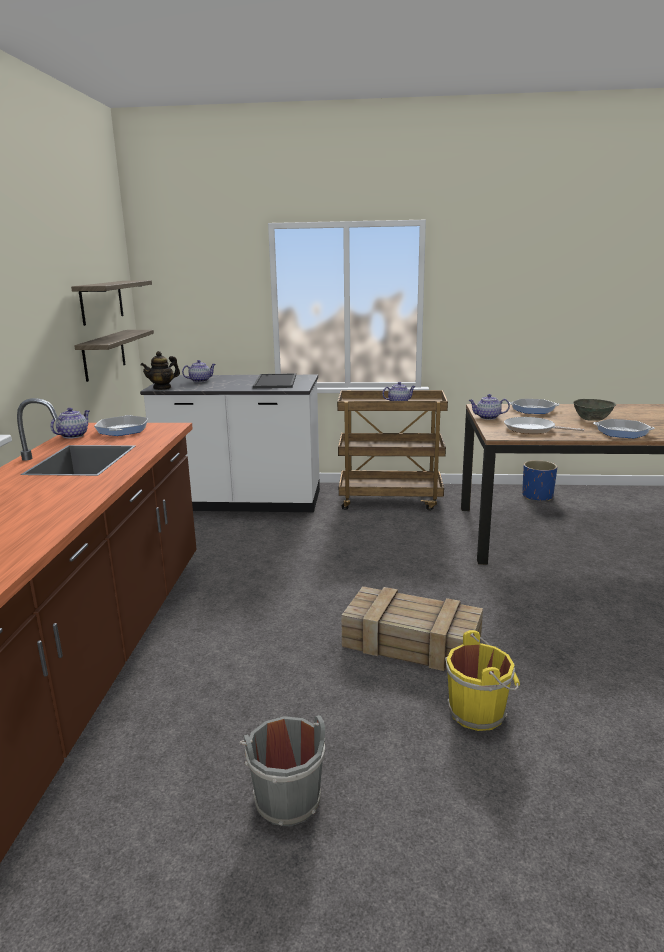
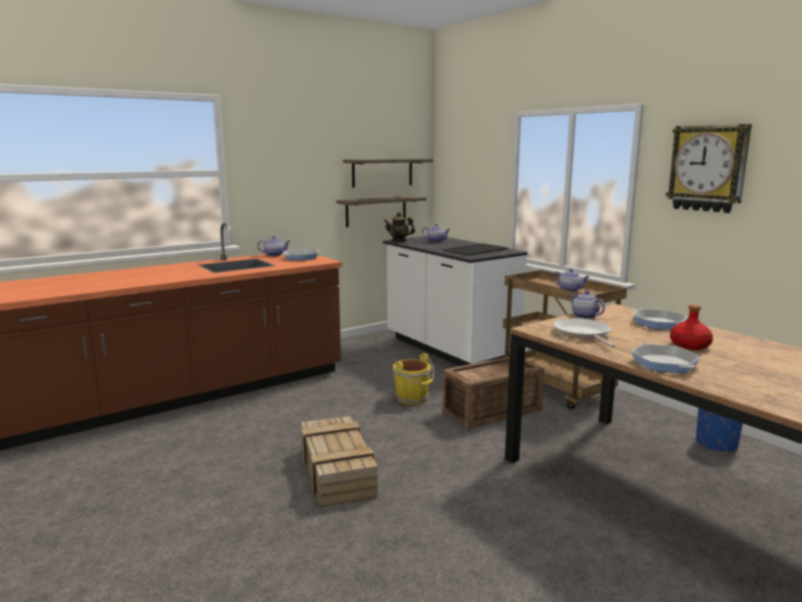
camera: 50 degrees right, 5 degrees down
grey bucket [239,715,325,826] -> none
yellow bucket [445,630,520,731] -> yellow bucket moved to [393,353,434,405]
grey bowl [573,399,616,421] -> red bottle [670,305,713,350]
none -> crate [443,356,544,429]
none -> wall clock [666,124,752,213]

